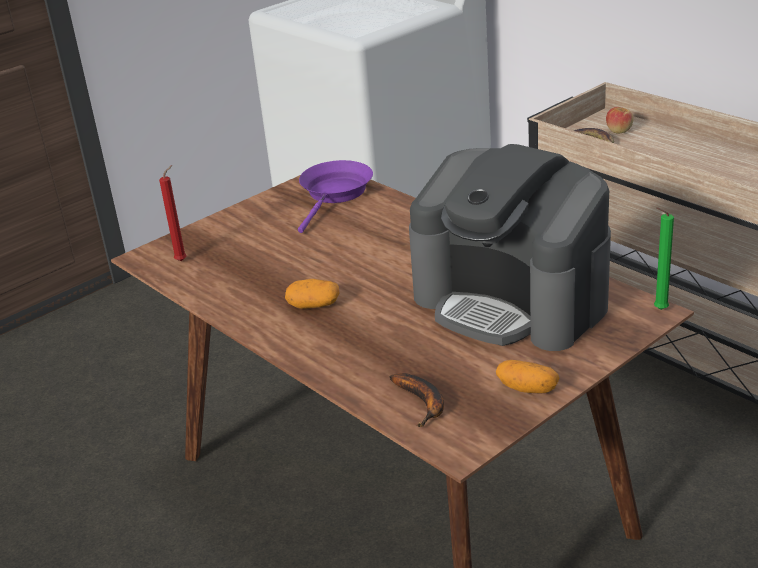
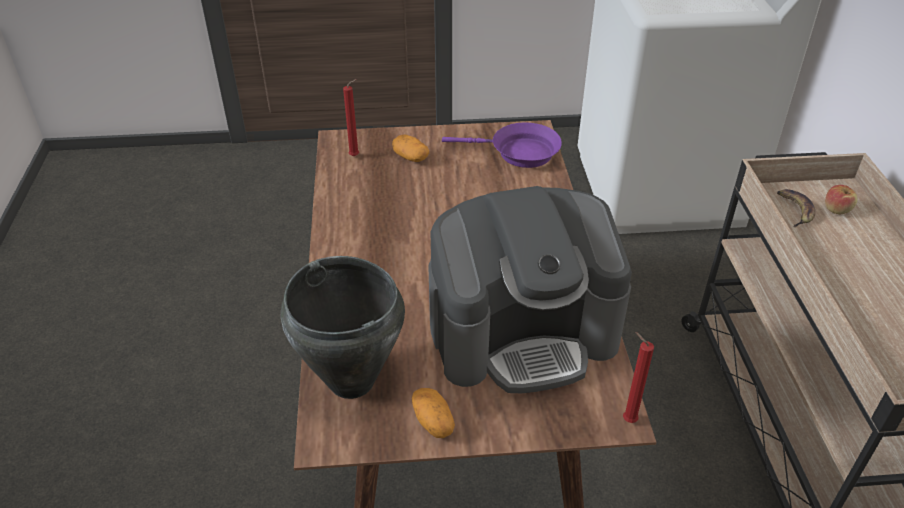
camera: 35 degrees right, 10 degrees up
potato [285,279,340,309] -> potato moved to [392,135,429,162]
purple frying pan [298,160,373,233] -> purple frying pan turned 45 degrees clockwise [442,122,562,168]
banana [390,373,444,427] -> black cooking pot [281,256,405,399]
coffee machine [409,144,611,351] -> coffee machine turned 90 degrees counterclockwise [428,186,632,393]
green candle [654,207,674,310] -> red candle [623,332,654,423]

